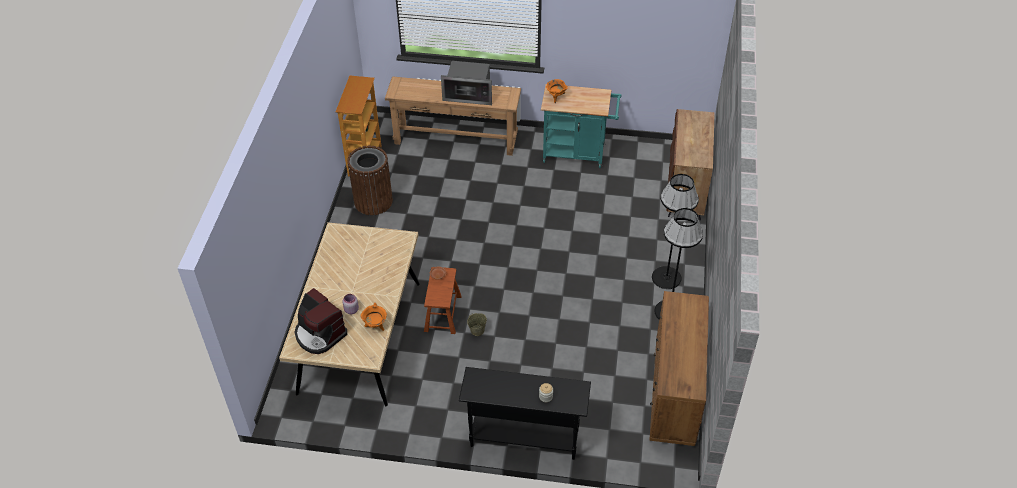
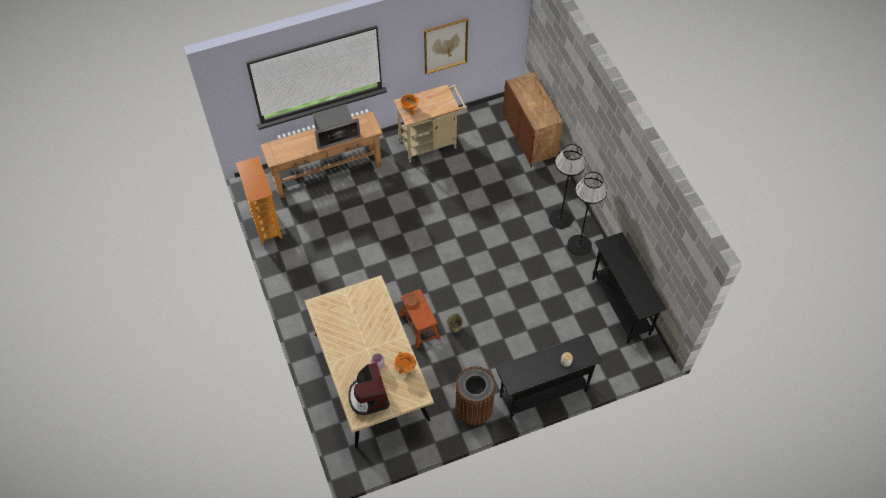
camera: 30 degrees left, 10 degrees up
coffee machine [294,288,347,354] -> coffee machine turned 60 degrees clockwise [348,362,390,415]
brown trash can [347,145,393,215] -> brown trash can moved to [455,366,496,425]
turquoise cart [541,84,621,168] -> beige cart [394,84,467,163]
brown dresser [649,291,709,446] -> black console table [592,232,667,343]
none -> picture [424,18,468,74]

